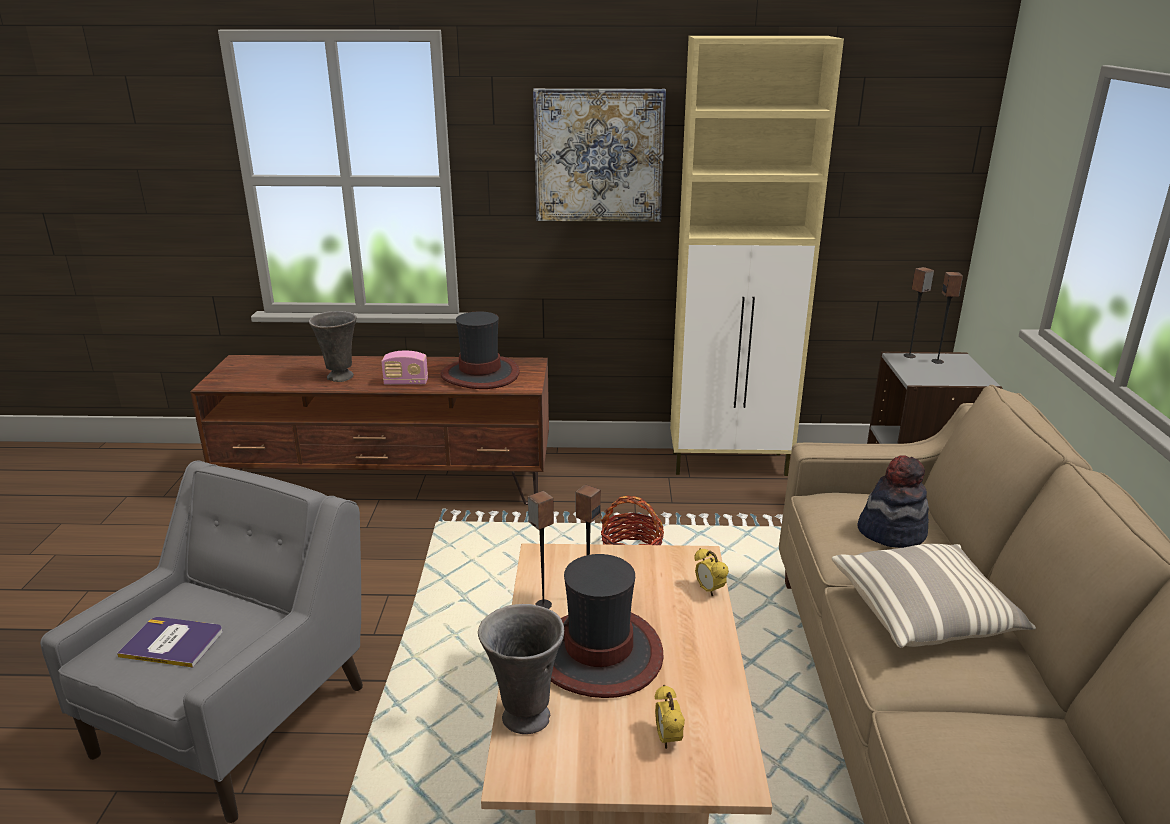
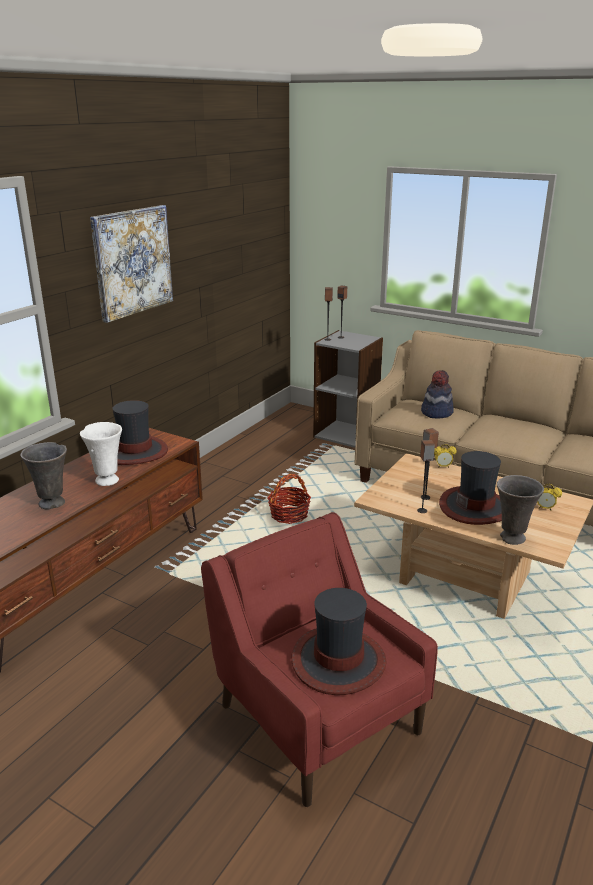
camera: 60 degrees left, 0 degrees up
grey armchair [40,461,363,823] -> red armchair [201,512,438,807]
book [117,617,222,668] -> hat [291,588,387,695]
radio [381,351,428,385] -> white vase [80,422,122,486]
beige cabinet [670,36,844,476] -> none
pillow [832,544,1036,648] -> none

